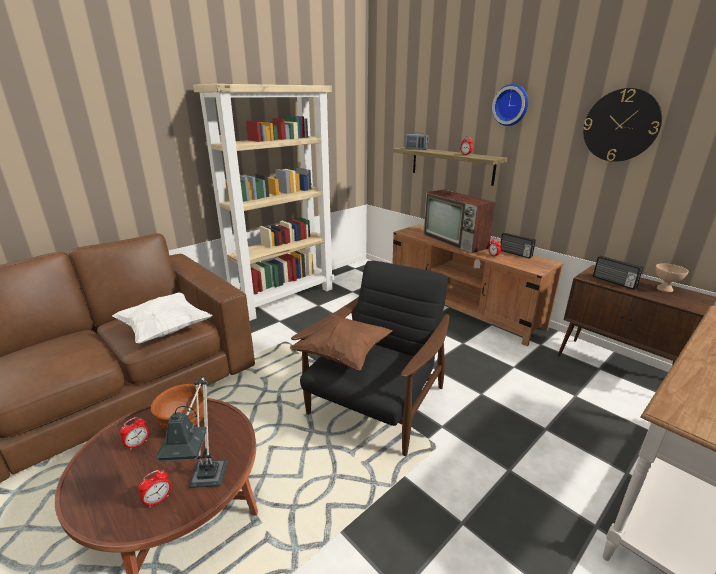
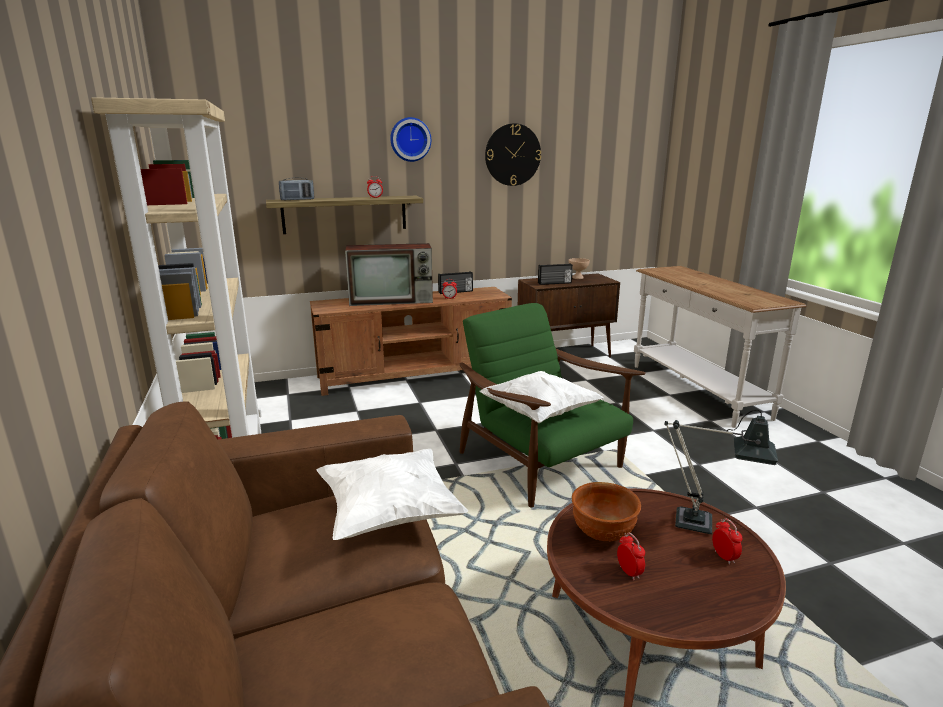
camera: 65 degrees left, 5 degrees down
brown pillow [290,314,393,370] -> white pillow [479,371,604,423]
black armchair [291,261,450,456] -> green armchair [460,303,646,508]

